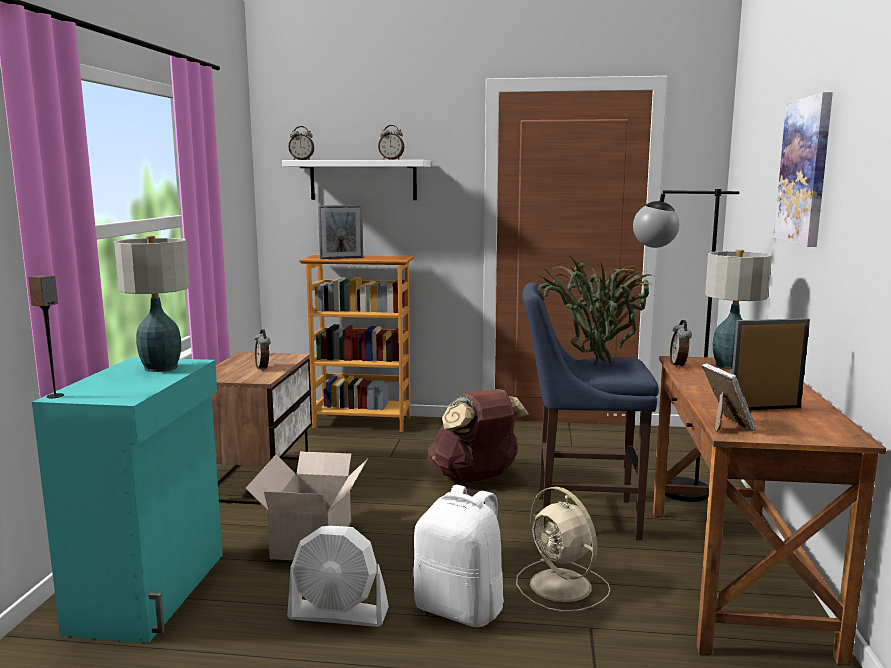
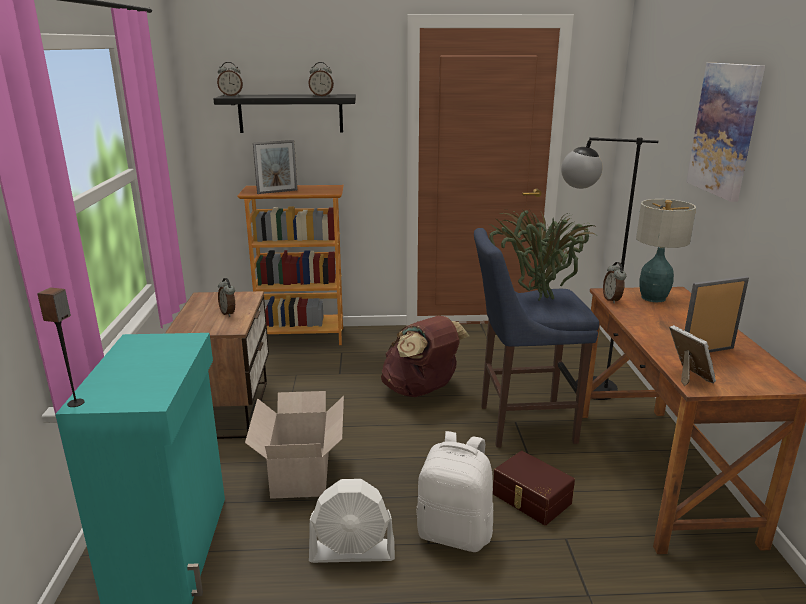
camera: 10 degrees left, 10 degrees up
table lamp [114,235,190,372] -> none
white shelf [282,160,431,200] -> black shelf [213,94,356,133]
beige fan [516,487,610,612] -> brown storage box [493,451,575,525]

